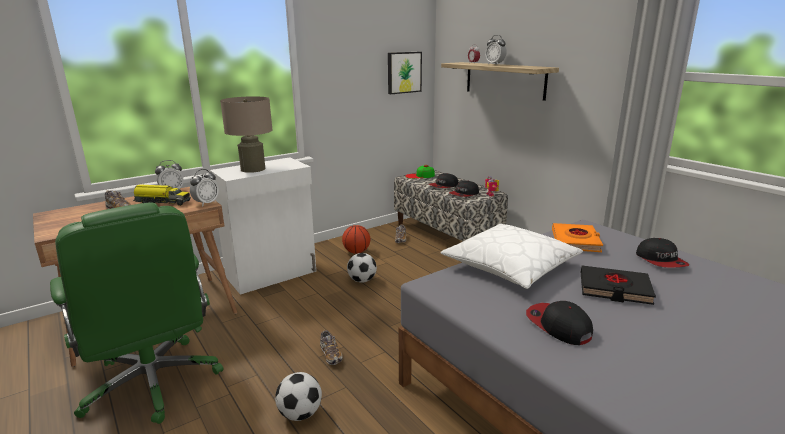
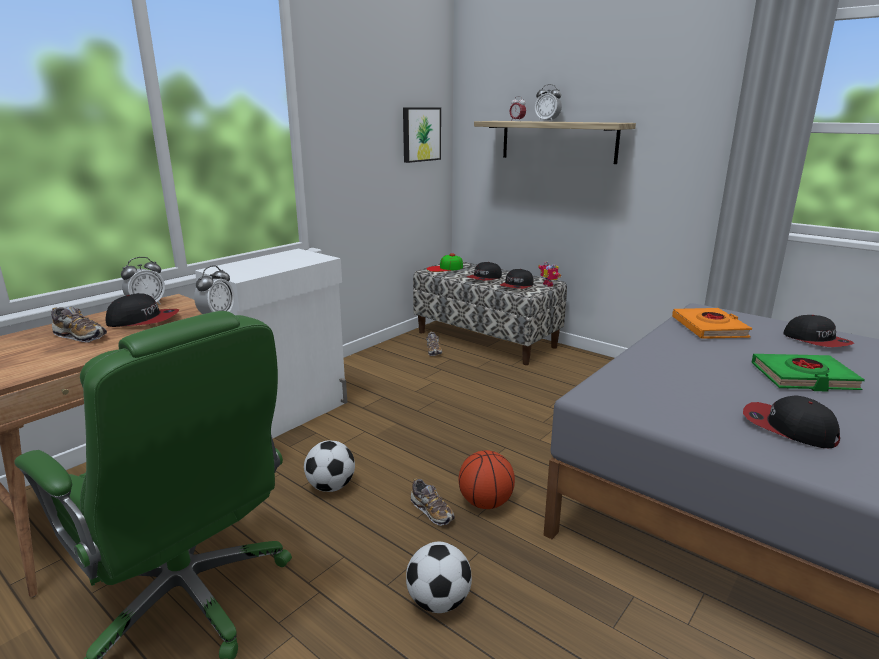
camera: 15 degrees left, 0 degrees up
toy truck [133,184,191,206] -> cap [105,293,179,327]
beige table lamp [220,96,273,173] -> none
basketball [342,225,370,254] -> basketball moved to [459,450,515,509]
football [347,253,377,283] -> football moved to [304,440,355,492]
white pillow [440,223,583,289] -> none
black book [581,265,656,305] -> green book [752,354,865,392]

